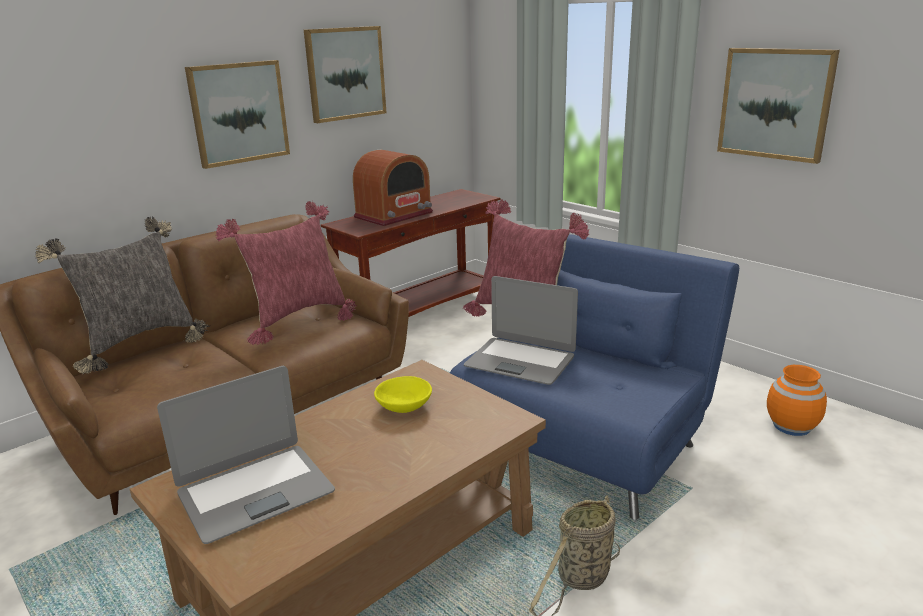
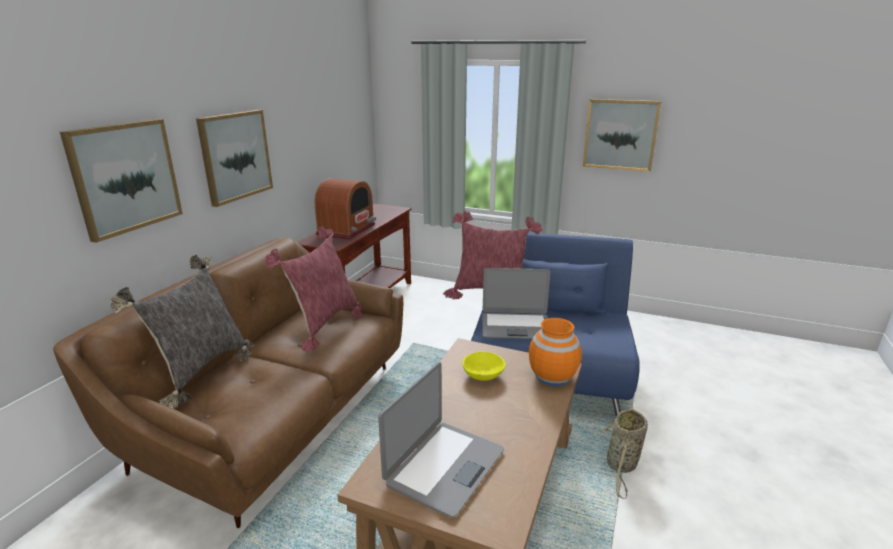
camera: 25 degrees left, 0 degrees up
picture [304,26,386,123] -> picture moved to [60,119,183,243]
orange vase [767,365,827,436] -> orange vase moved to [529,318,582,386]

